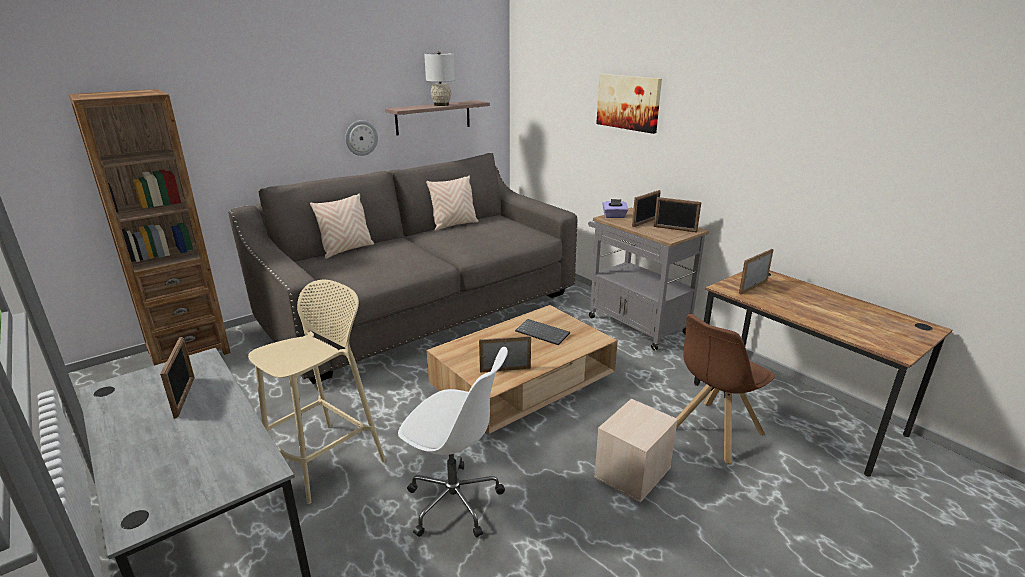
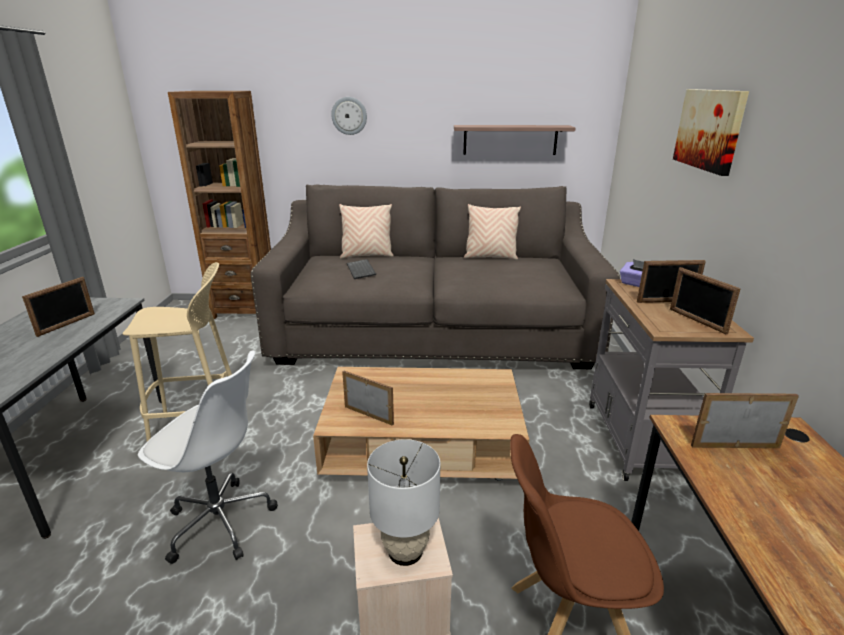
camera: 40 degrees right, 0 degrees up
wall clock [345,120,378,156] -> wall clock moved to [331,97,367,135]
white office chair [398,347,508,538] -> white office chair turned 45 degrees counterclockwise [138,350,278,564]
white table lamp [424,51,455,106] -> white table lamp moved to [367,439,440,566]
keyboard [515,319,570,345] -> keyboard moved to [347,259,376,279]

